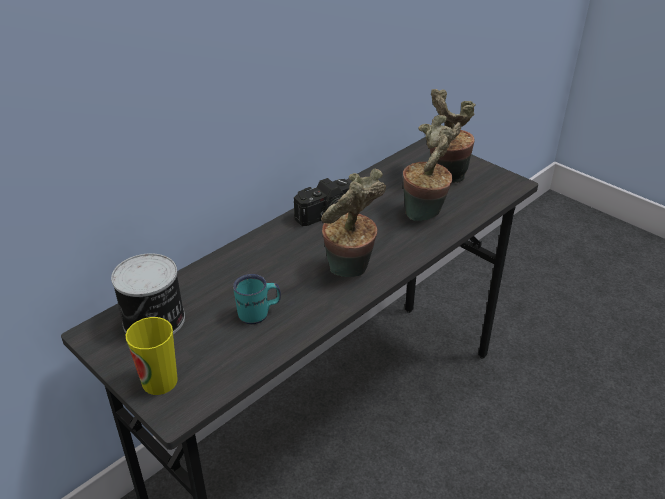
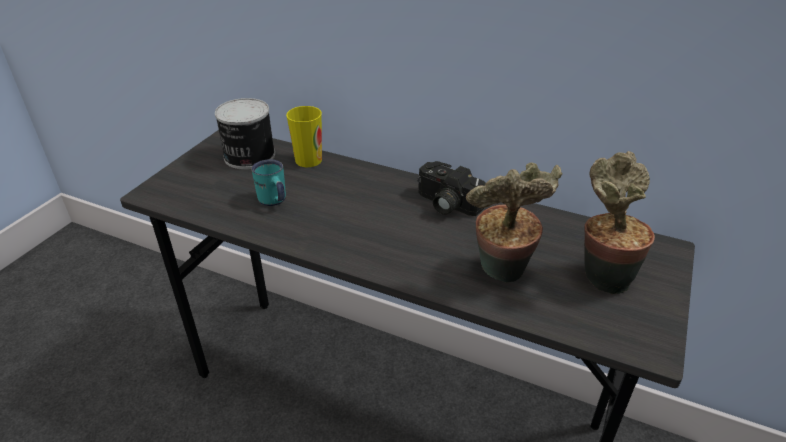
camera: 70 degrees right, 0 degrees up
cup [125,317,178,395] -> cup moved to [286,106,322,167]
potted plant [321,169,386,277] -> none

